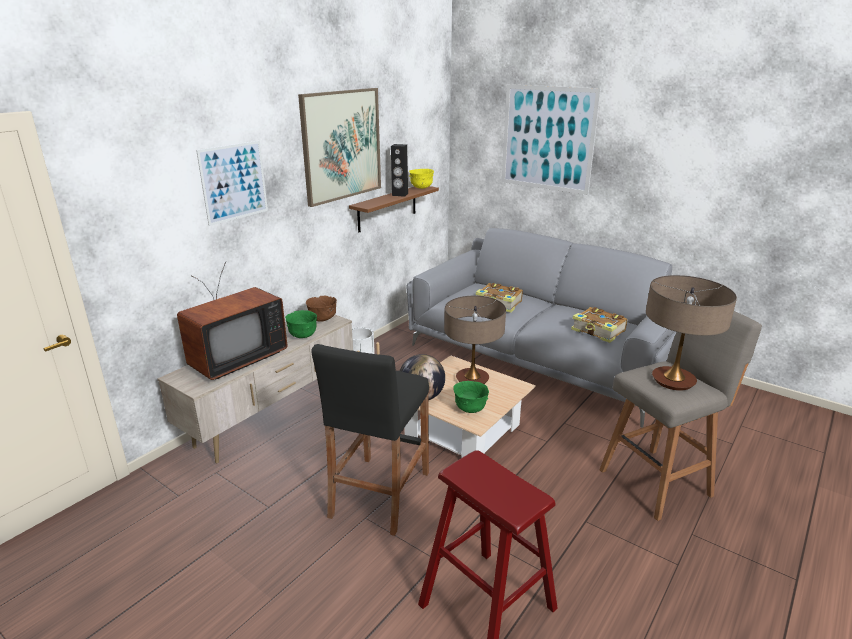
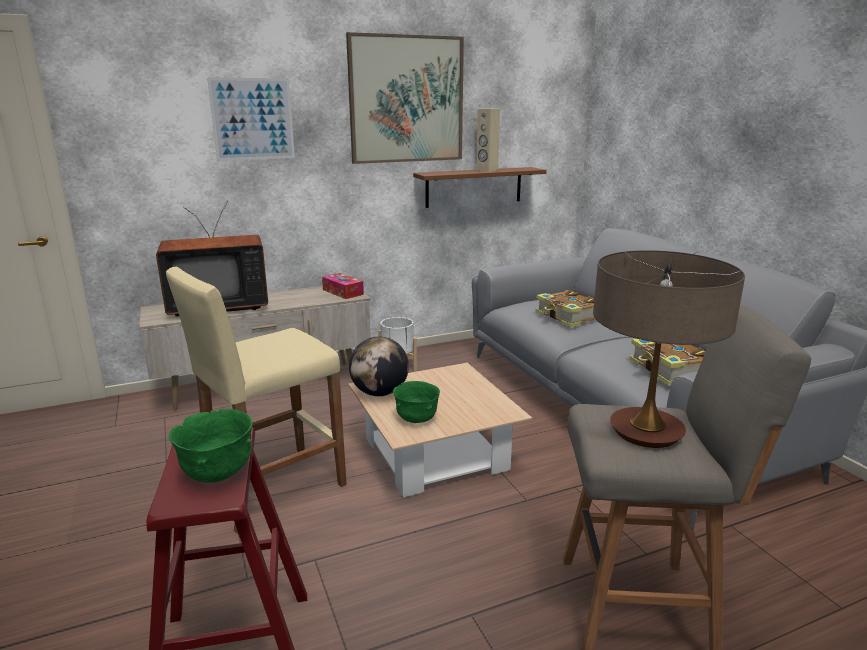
camera: 30 degrees right, 5 degrees down
green bowl [285,310,317,338] -> green bowl moved to [169,409,253,483]
brown bowl [306,296,337,321] -> tissue box [322,273,364,299]
black stool [312,344,429,536] -> beige stool [166,266,347,534]
black speaker [391,144,408,197] -> beige speaker [476,109,500,172]
yellow bowl [409,169,434,189] -> none
table lamp [444,296,506,384] -> none
picture [502,84,601,195] -> none

